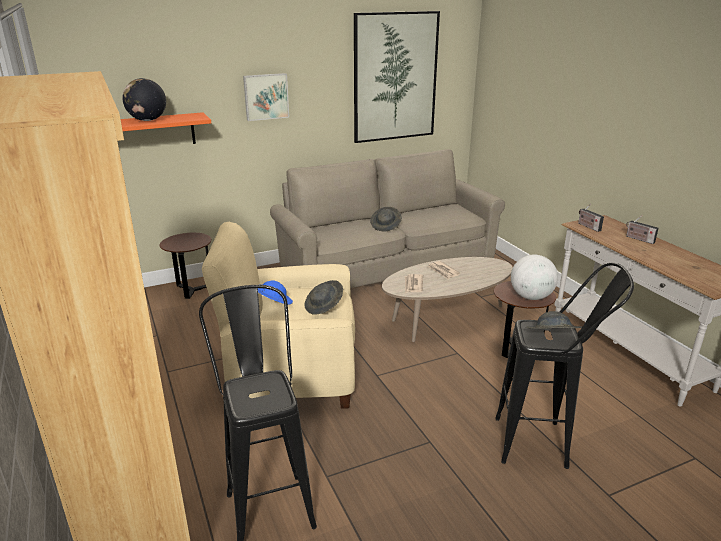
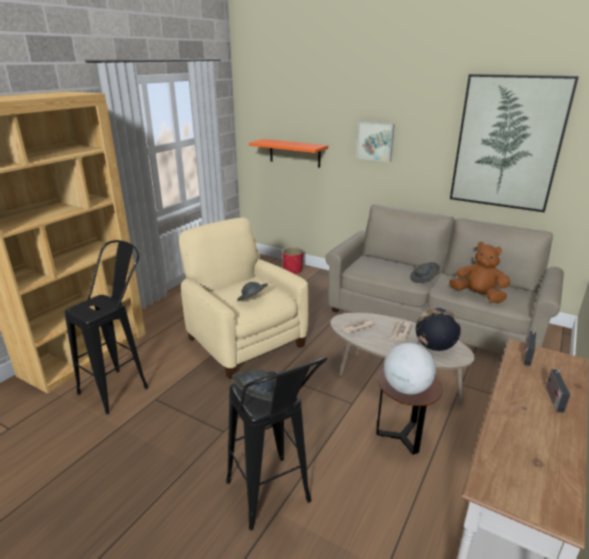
camera: 55 degrees right, 0 degrees up
globe [122,78,166,121] -> globe moved to [416,308,461,351]
brown side table [160,233,211,299] -> red planter [282,247,303,275]
blue hat [258,281,293,304] -> none
none -> brown plush toy [449,242,510,303]

